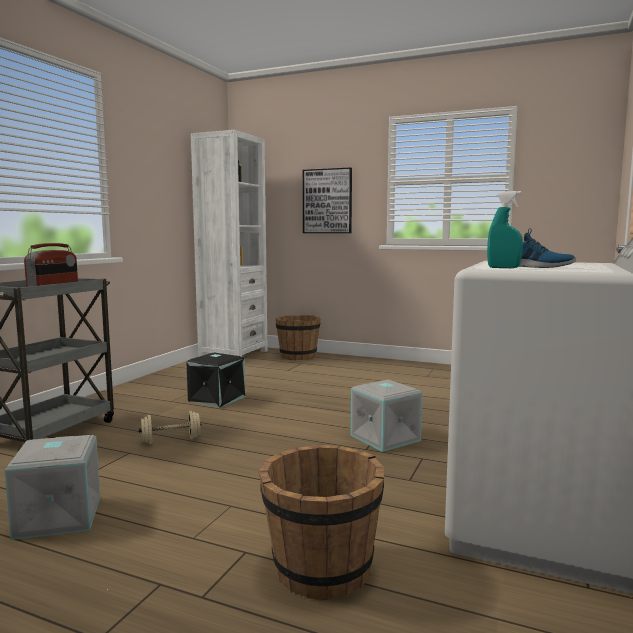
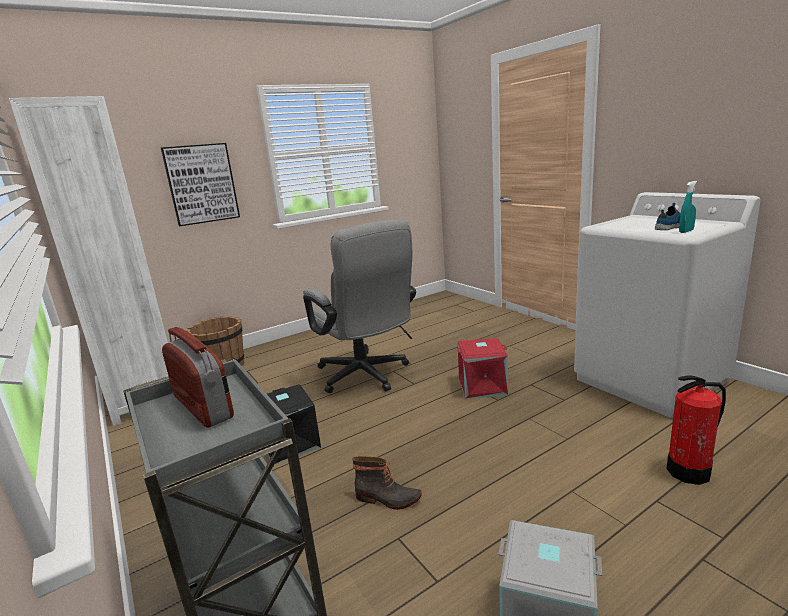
camera: 55 degrees left, 10 degrees up
beige dumbbell [139,411,202,444] -> boot [352,456,422,510]
brown bucket [259,445,384,600] -> fire extinguisher [666,376,726,485]
grey storage box [351,380,422,452] -> red storage box [457,338,508,399]
none -> grey office chair [303,219,416,393]

